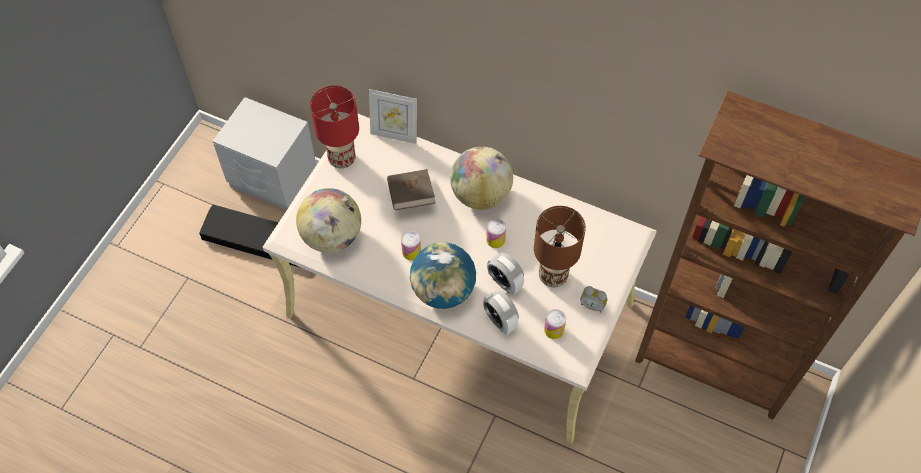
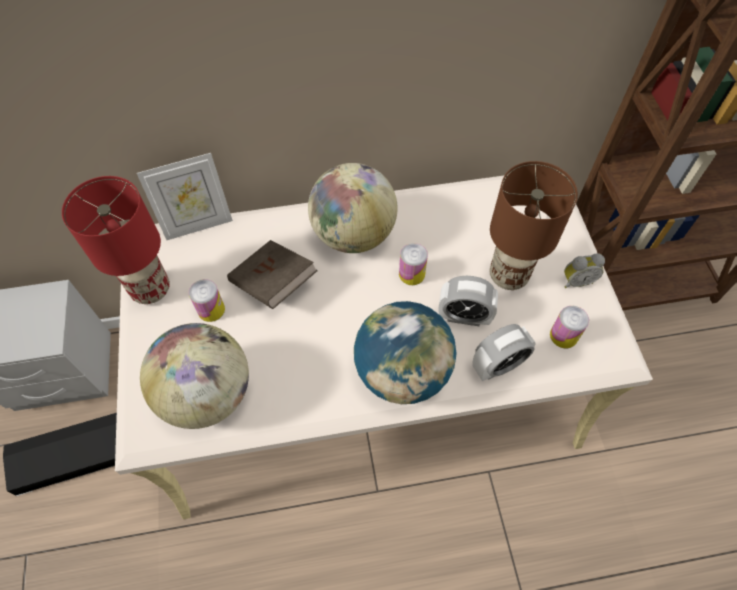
camera: 35 degrees left, 0 degrees up
can [401,231,421,260] -> can moved to [189,279,225,322]
alarm clock [483,290,519,335] -> alarm clock turned 45 degrees counterclockwise [472,324,536,381]

